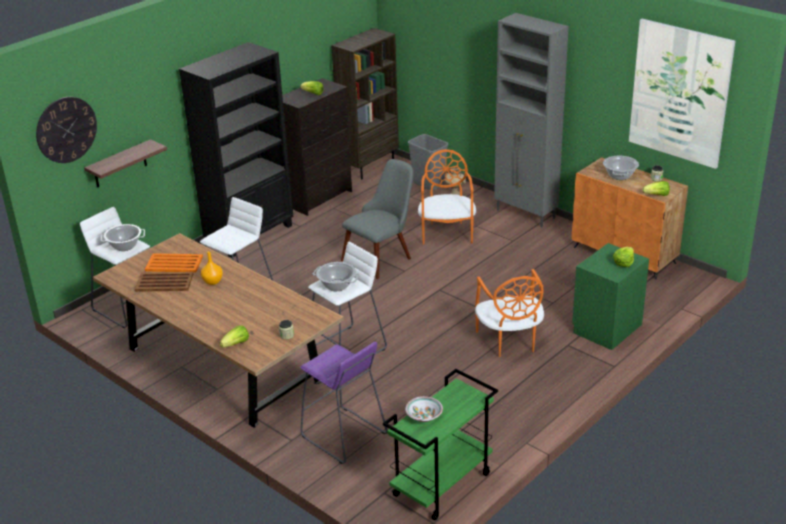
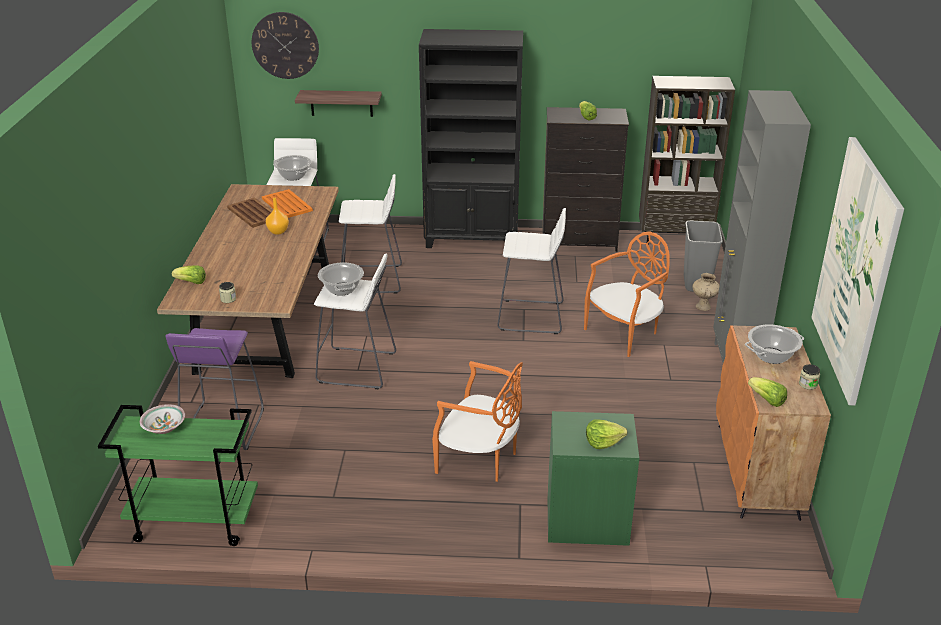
camera: 50 degrees right, 0 degrees up
grey chair [341,159,414,279] -> white stool [498,208,566,334]
orange chair [475,269,544,357] -> orange chair turned 105 degrees counterclockwise [432,361,523,482]

